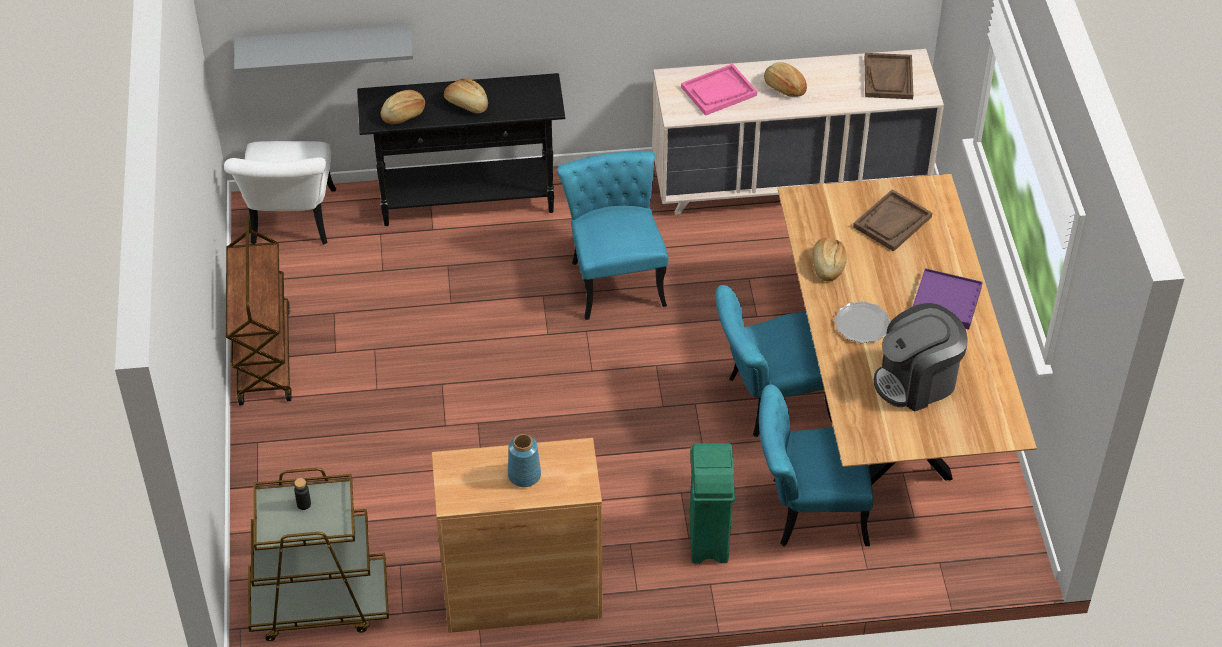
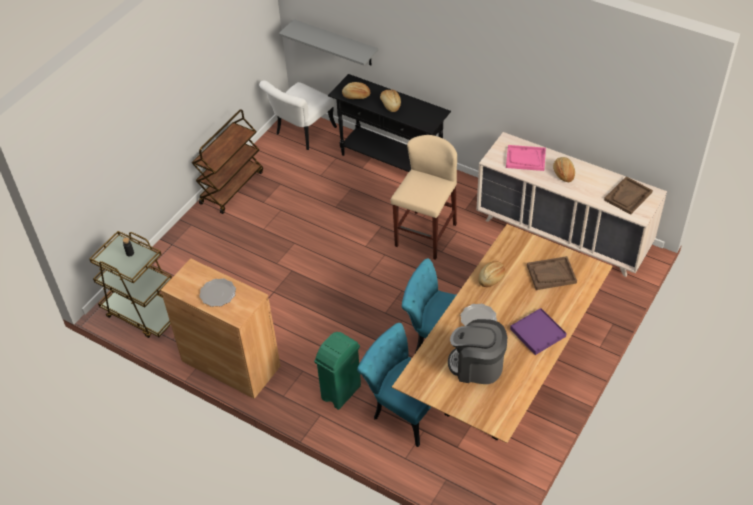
camera: 40 degrees right, 0 degrees up
blue vase [508,434,541,487] -> plate [199,278,236,307]
turquoise chair [557,151,668,320] -> beige stool [391,135,457,260]

